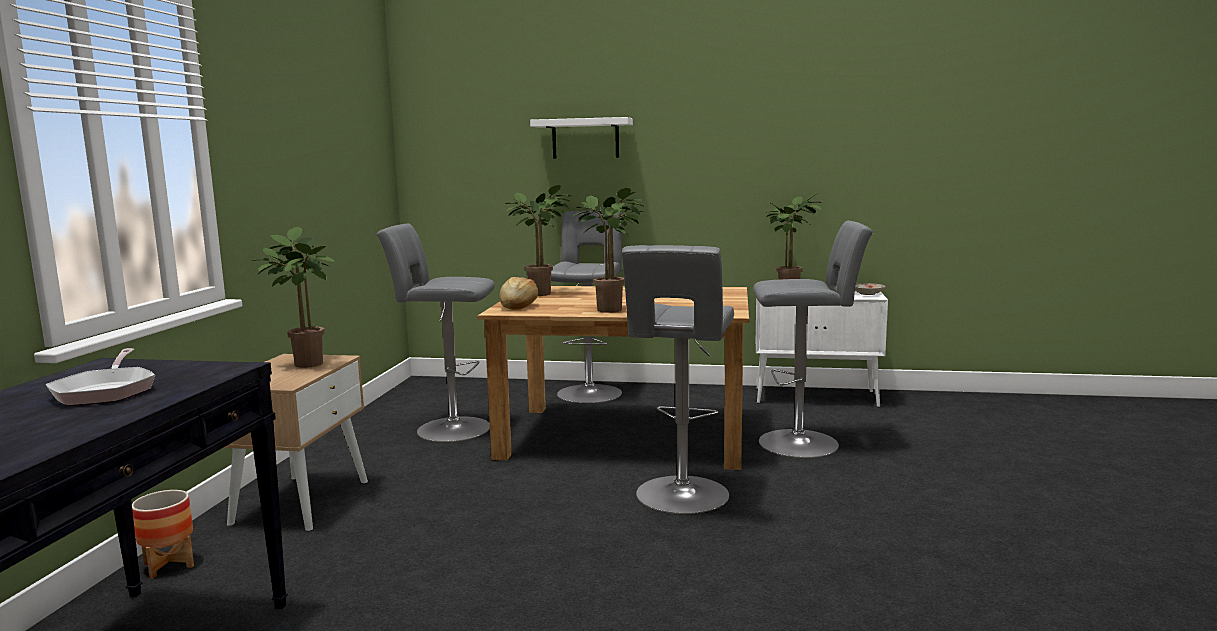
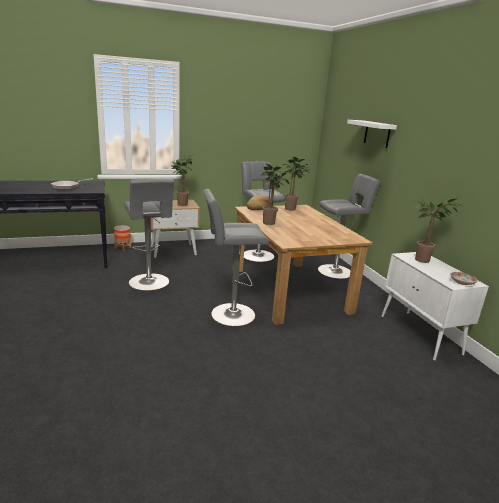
camera: 60 degrees right, 10 degrees up
grey stool [753,221,873,458] -> grey stool moved to [124,179,174,291]

